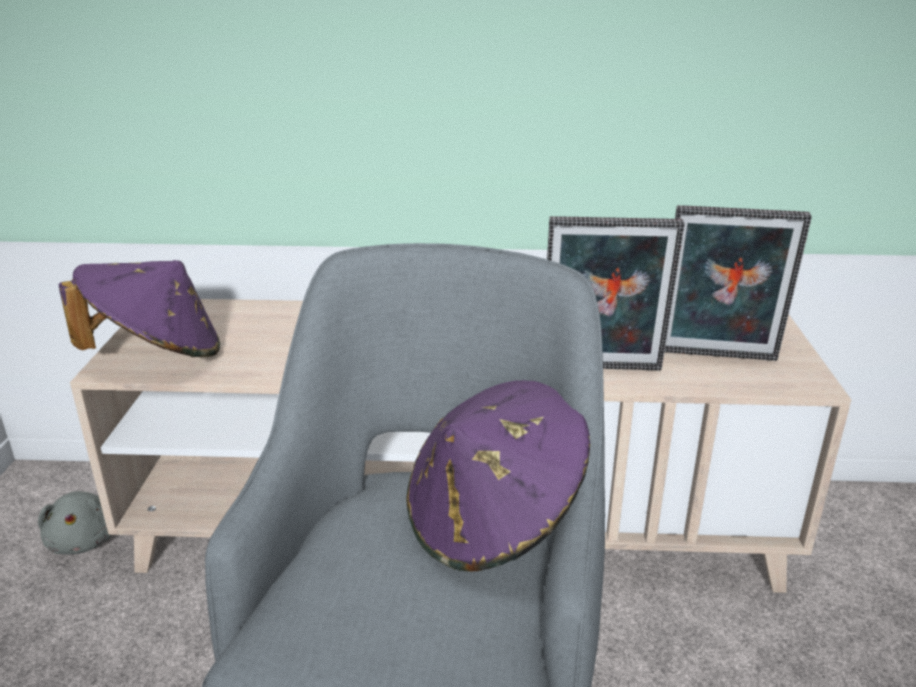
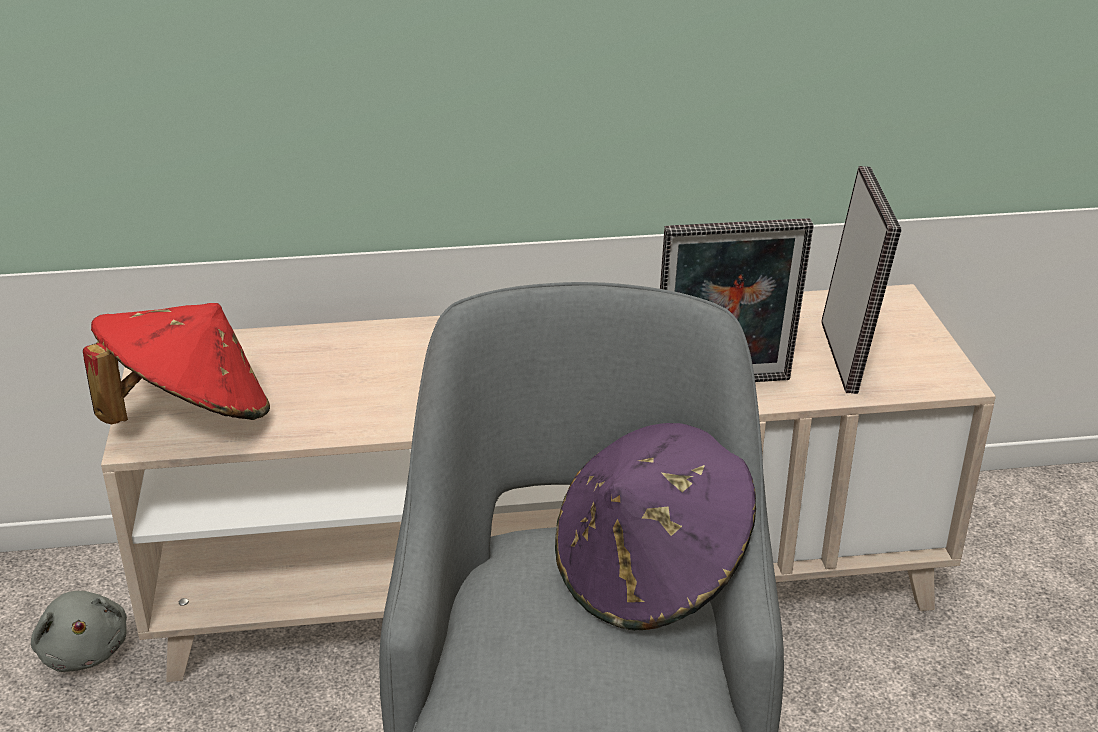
camera: 10 degrees left, 5 degrees up
purple hat [59,260,220,357] -> red hat [83,303,270,424]
picture frame [664,205,812,361] -> picture frame turned 90 degrees counterclockwise [821,166,902,394]

